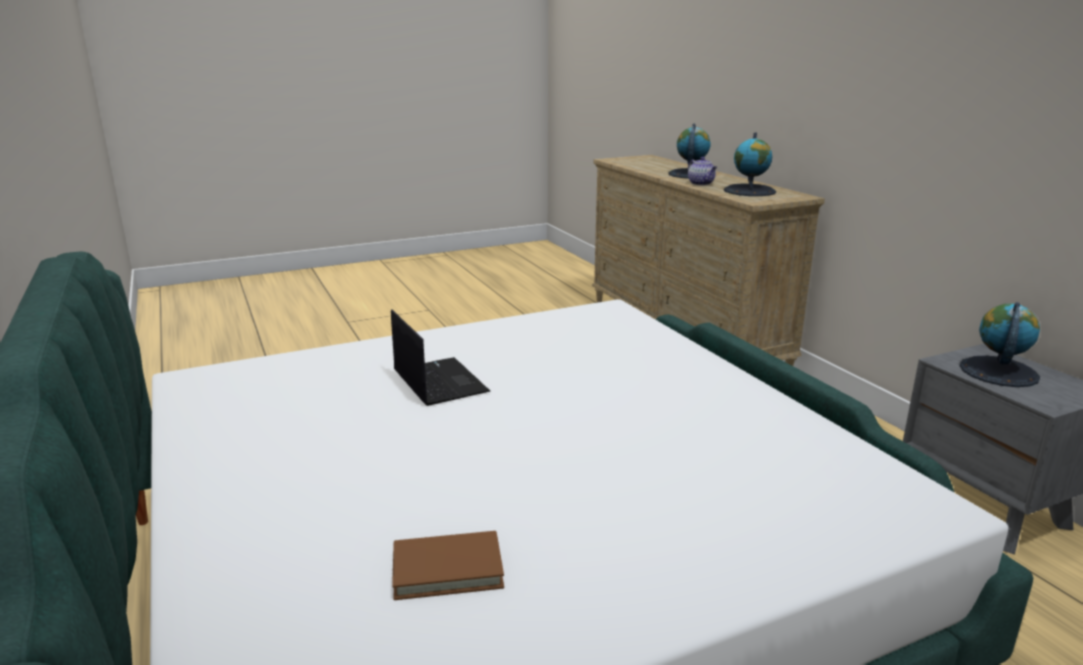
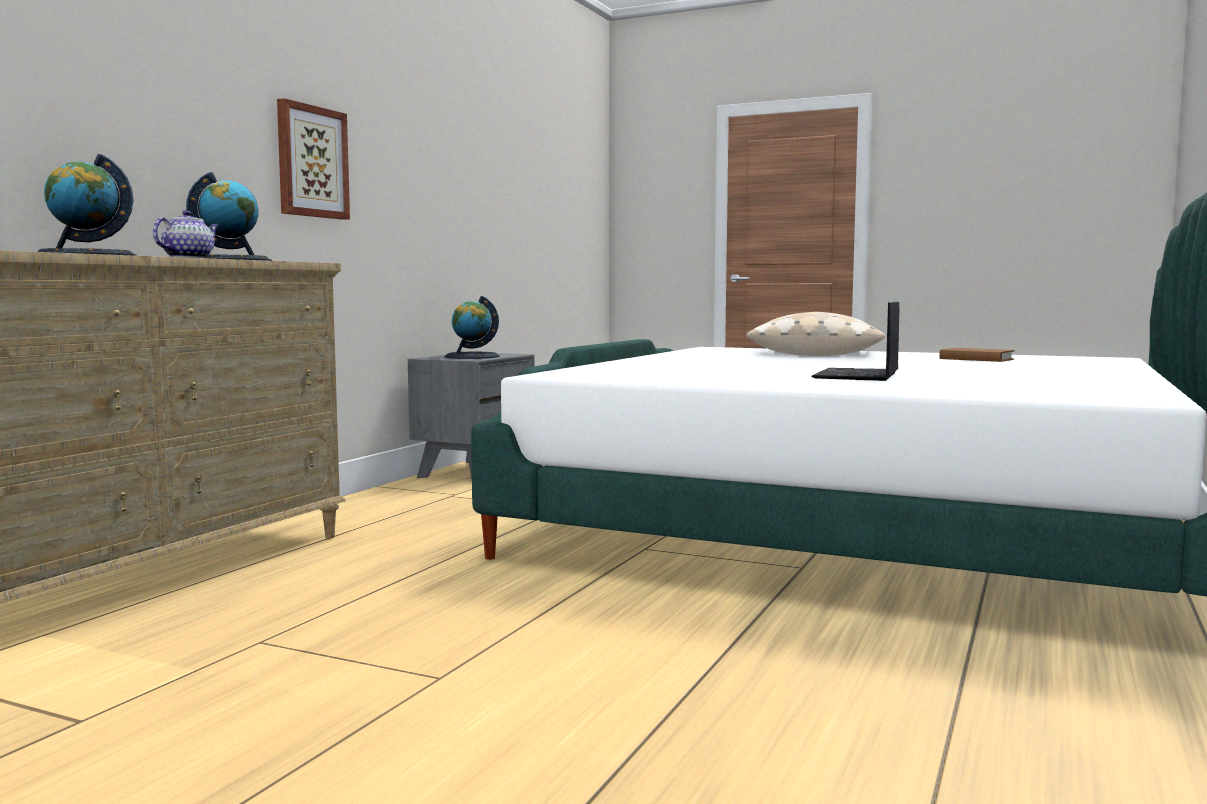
camera: 130 degrees left, 15 degrees down
none -> picture [277,98,350,220]
none -> beige pillow [746,312,885,356]

